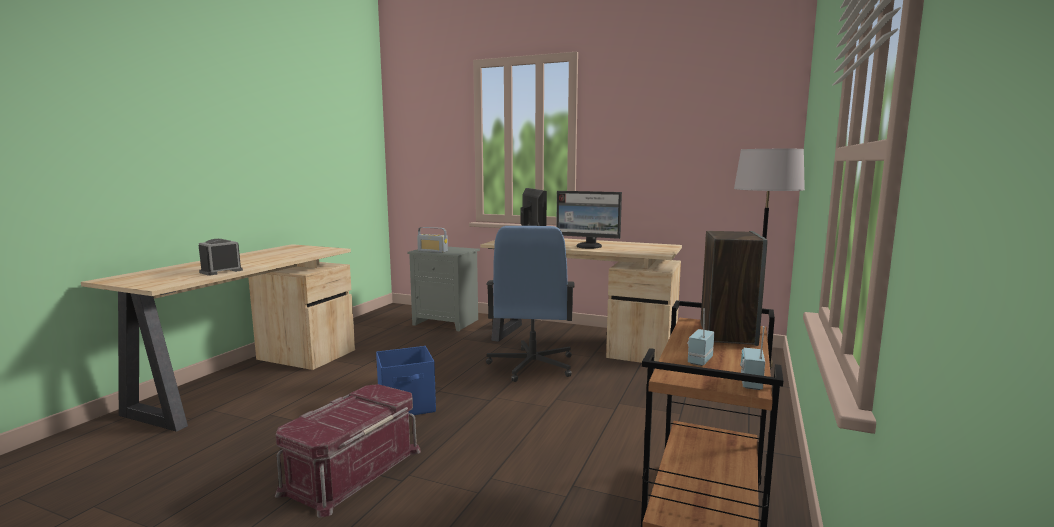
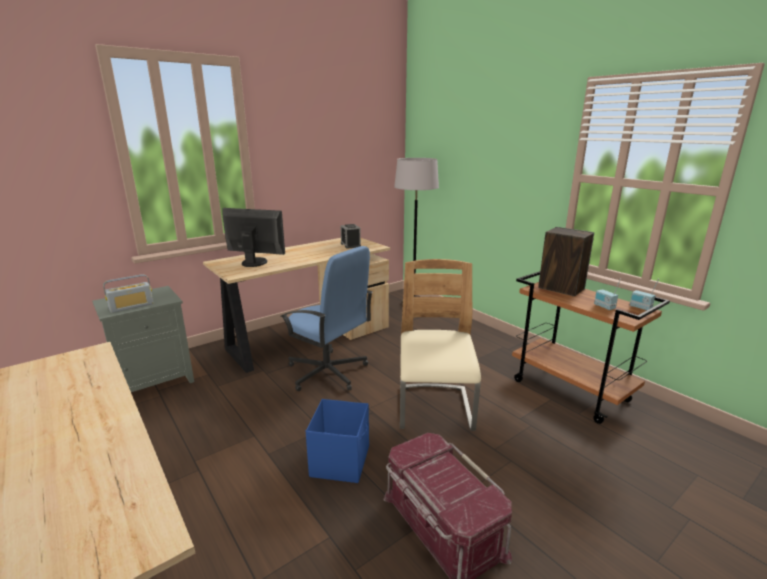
camera: 60 degrees left, 10 degrees up
alarm clock [199,239,243,276] -> alarm clock moved to [340,224,361,248]
monitor [556,191,622,249] -> none
none -> beige chair [400,259,481,431]

